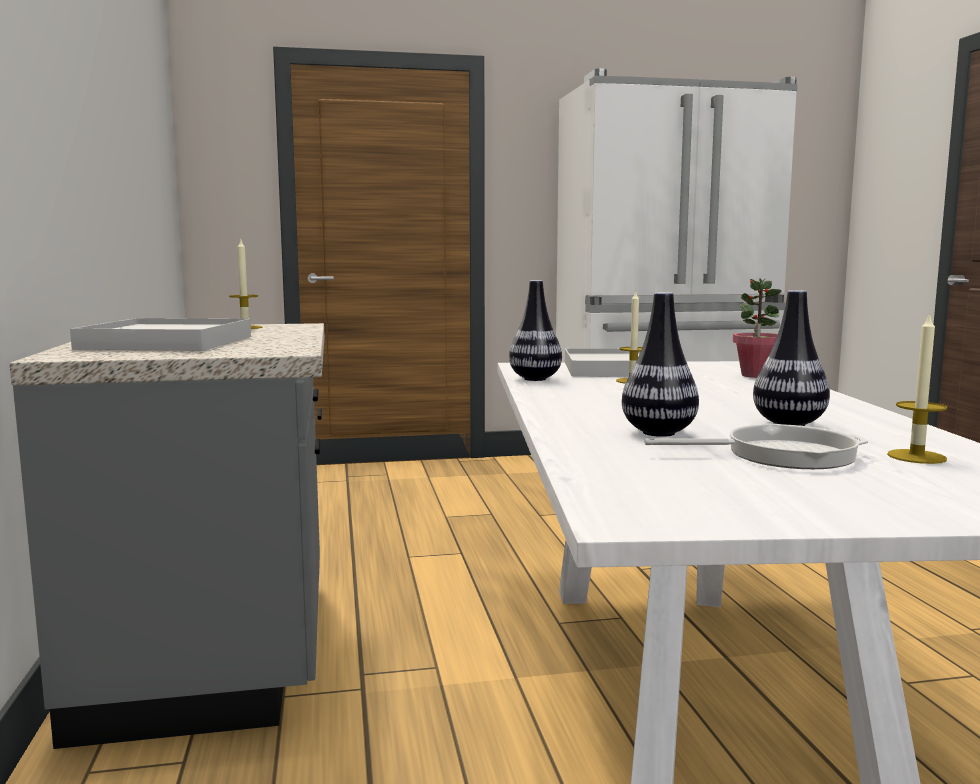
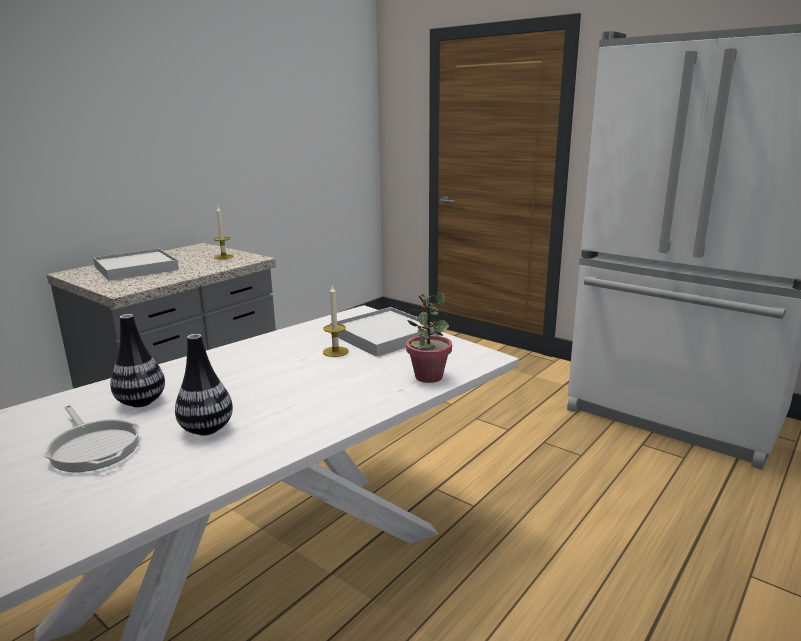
camera: 50 degrees right, 10 degrees up
vase [509,280,562,381] -> none
candle [887,312,947,464] -> none

